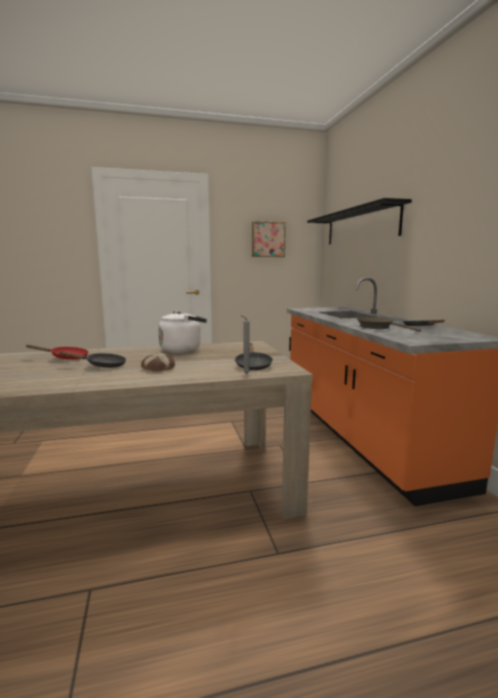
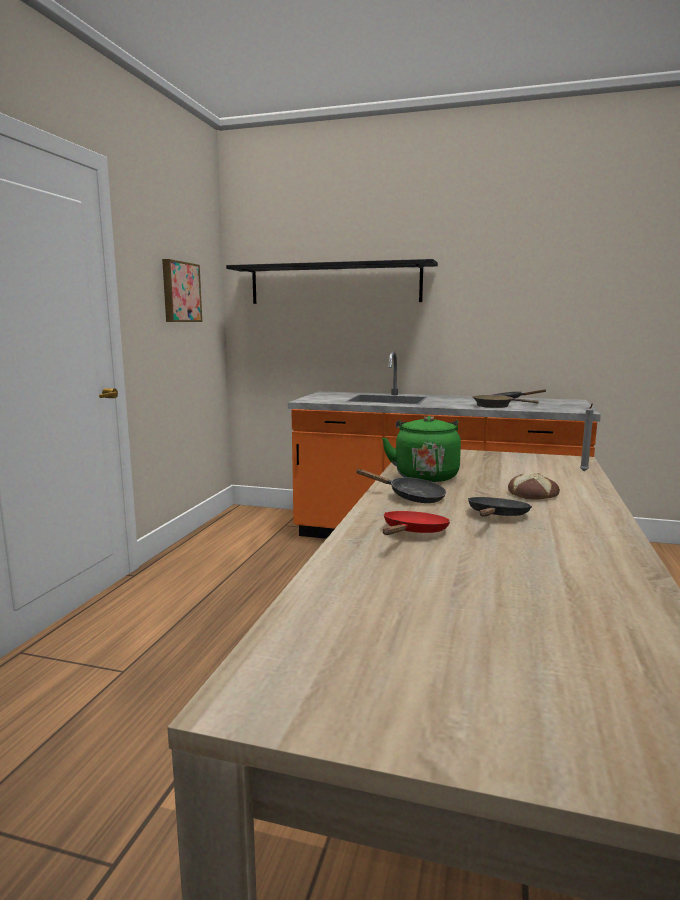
camera: 60 degrees left, 0 degrees up
white kettle [158,311,207,353] -> green kettle [382,416,461,482]
black frying pan [234,343,273,370] -> black frying pan moved to [356,469,446,503]

